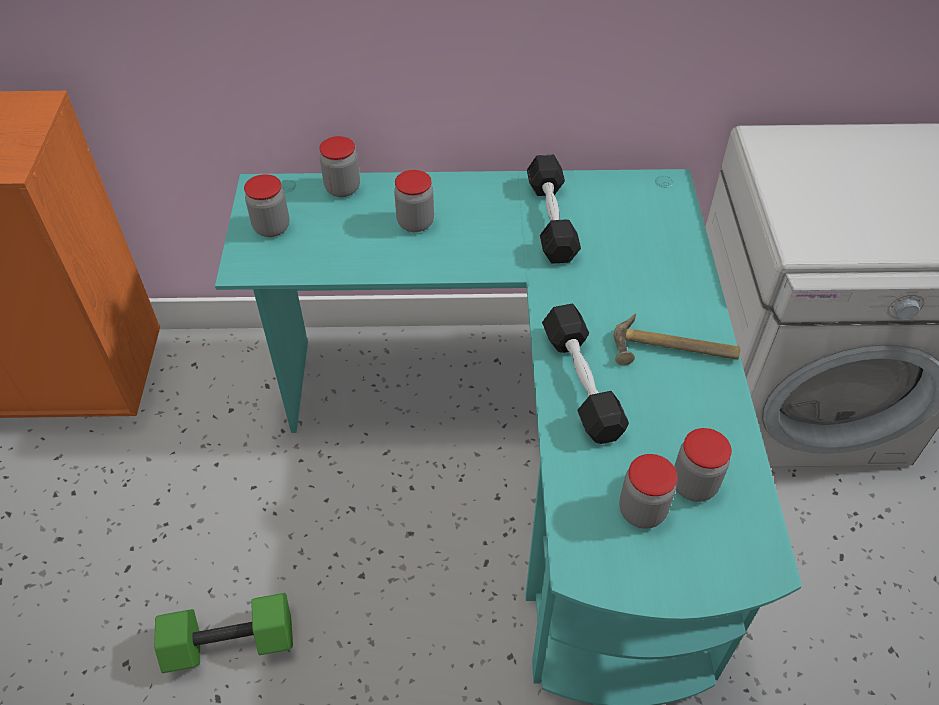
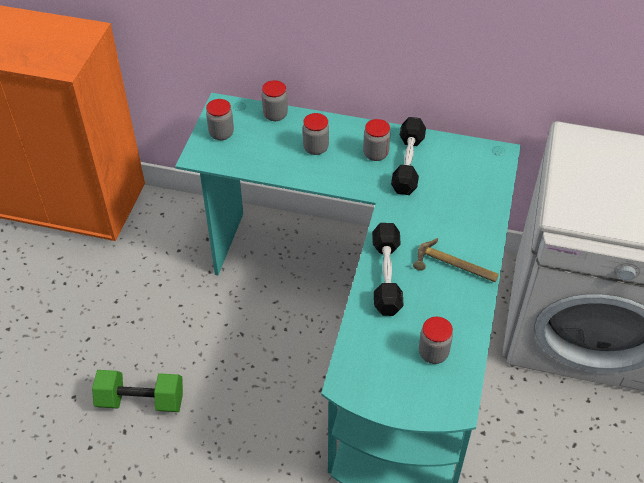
camera: 15 degrees right, 0 degrees up
jar [619,454,677,529] -> jar moved to [363,119,390,161]

